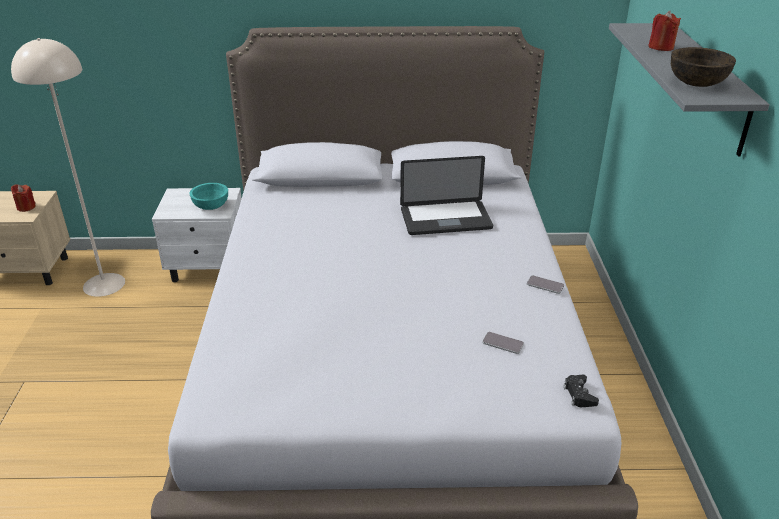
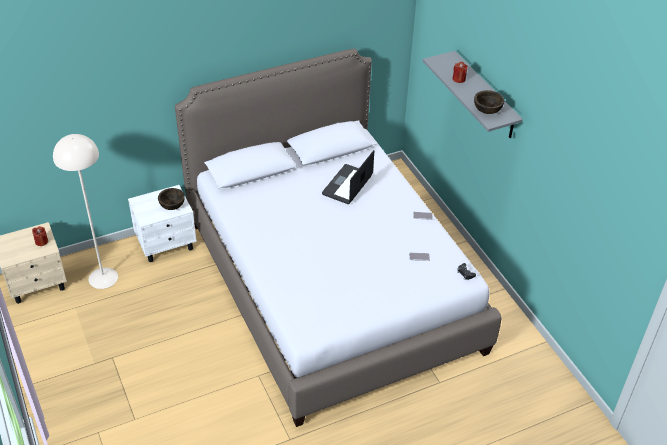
camera: 25 degrees left, 10 degrees up
turquoise bowl [190,183,228,210] -> brown bowl [158,188,185,210]
laptop [400,156,493,235] -> laptop turned 150 degrees clockwise [322,150,374,204]

